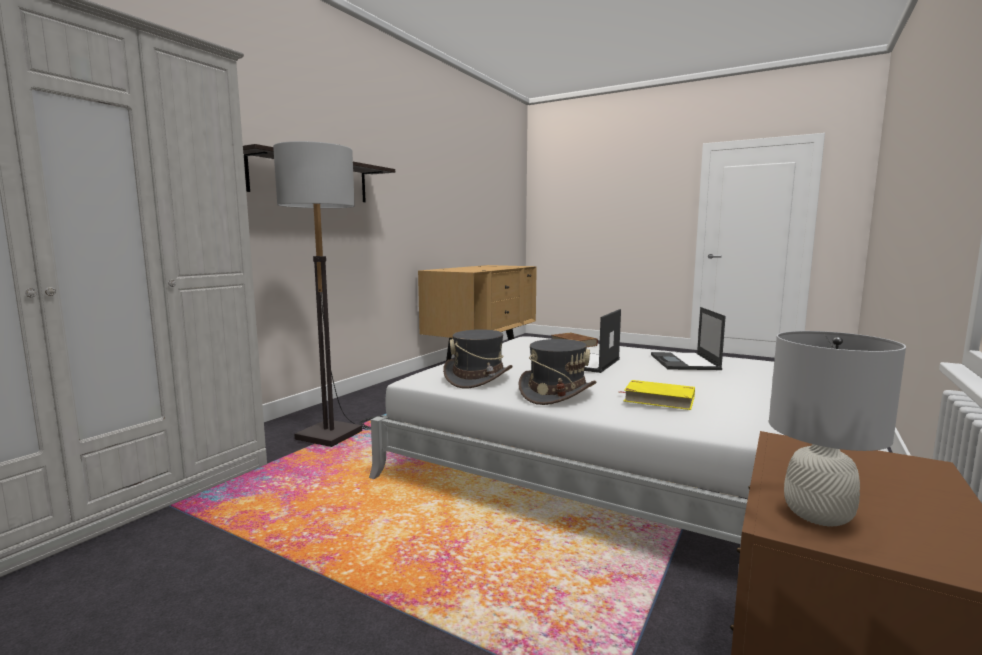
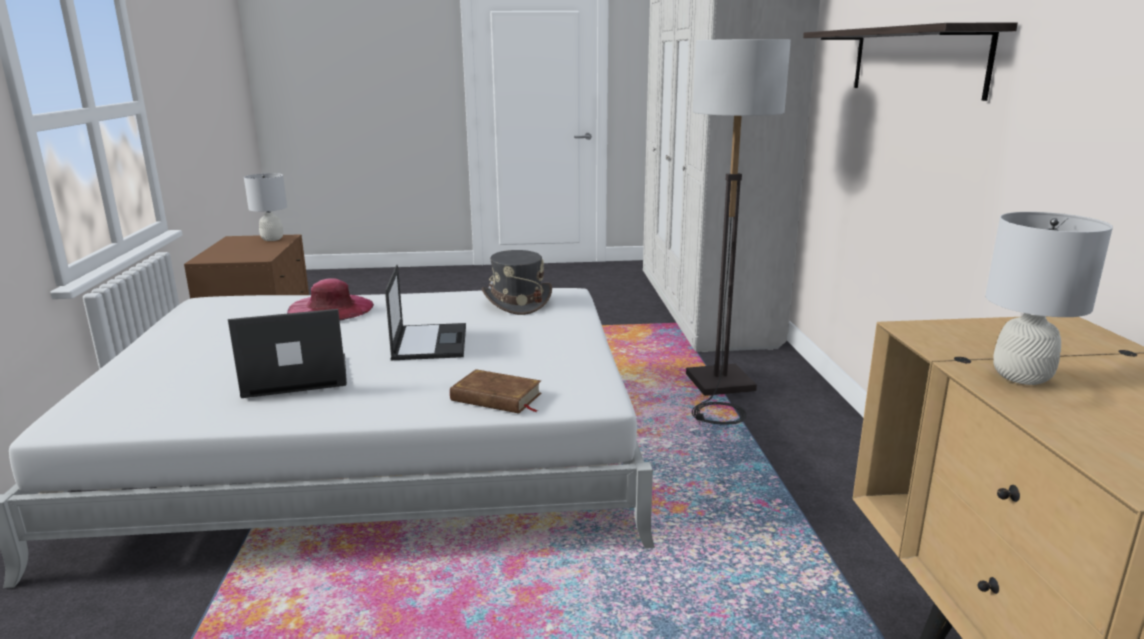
camera: 145 degrees right, 10 degrees up
grey hat [518,339,596,405] -> none
yellow book [619,380,695,410] -> pink hat [287,278,374,321]
laptop [651,307,726,370] -> laptop turned 75 degrees counterclockwise [228,309,347,398]
none -> grey table lamp [985,212,1113,385]

